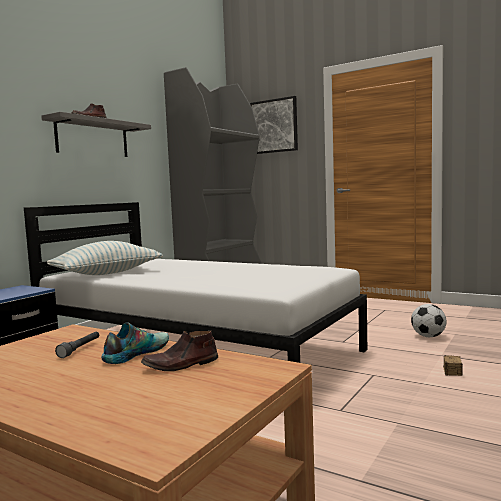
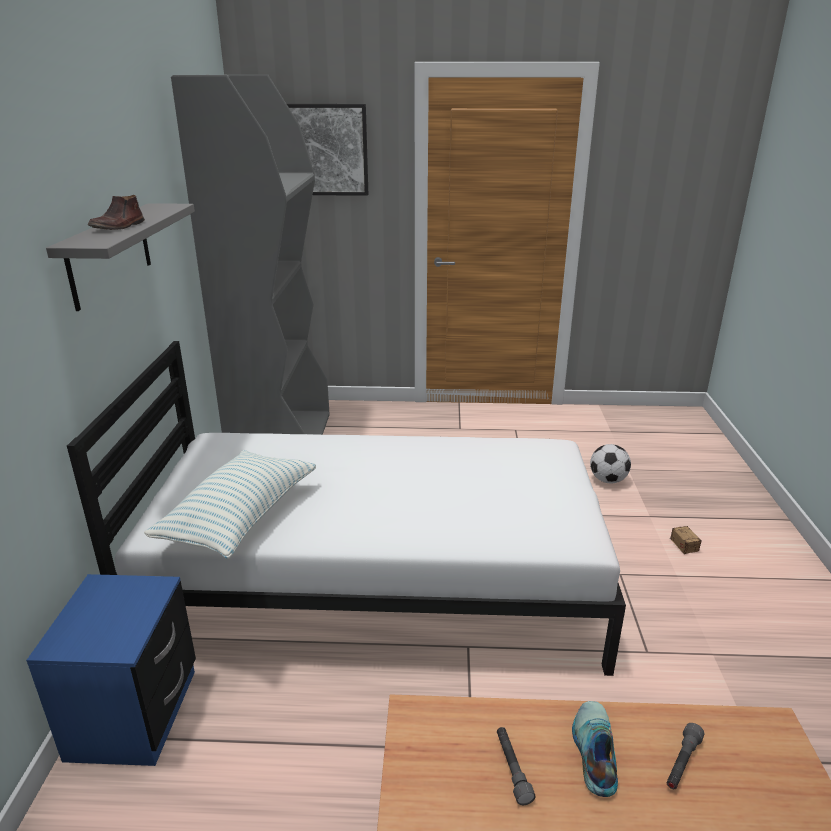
camera: 30 degrees left, 20 degrees up
brown shoe [141,331,218,371] -> grey flashlight [667,723,704,789]

